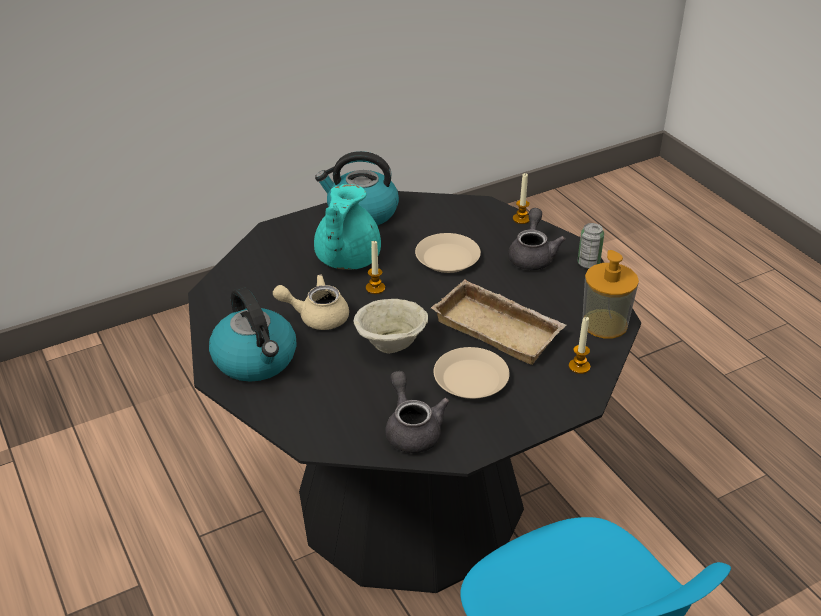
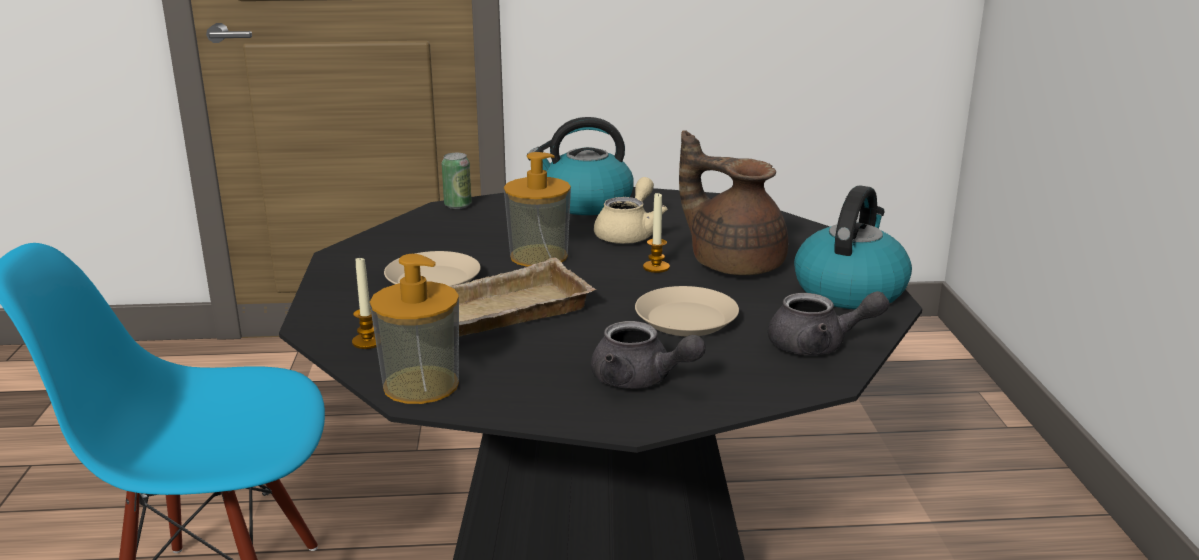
camera: 115 degrees right, 15 degrees down
turquoise teapot [314,184,381,270] -> brown teapot [679,130,788,275]
beige bowl [354,299,428,353] -> soap dispenser [504,152,571,267]
grey teapot [385,371,449,453] -> grey teapot moved to [768,291,890,355]
candle [513,173,530,224] -> none
can [578,223,604,269] -> can moved to [442,153,472,209]

